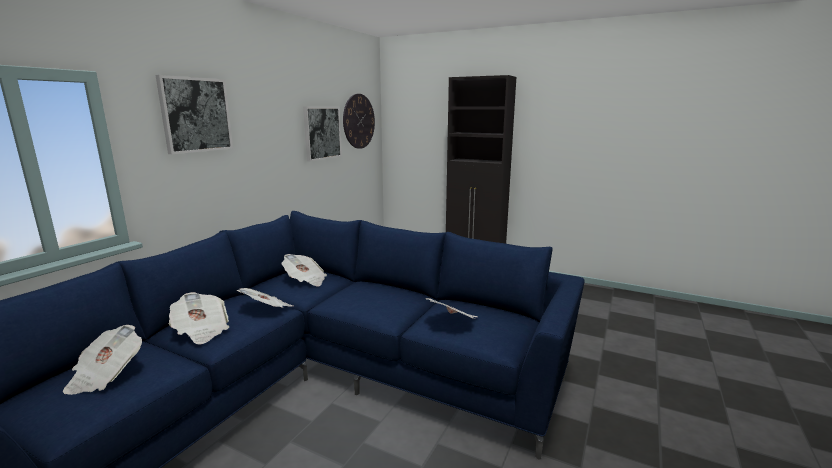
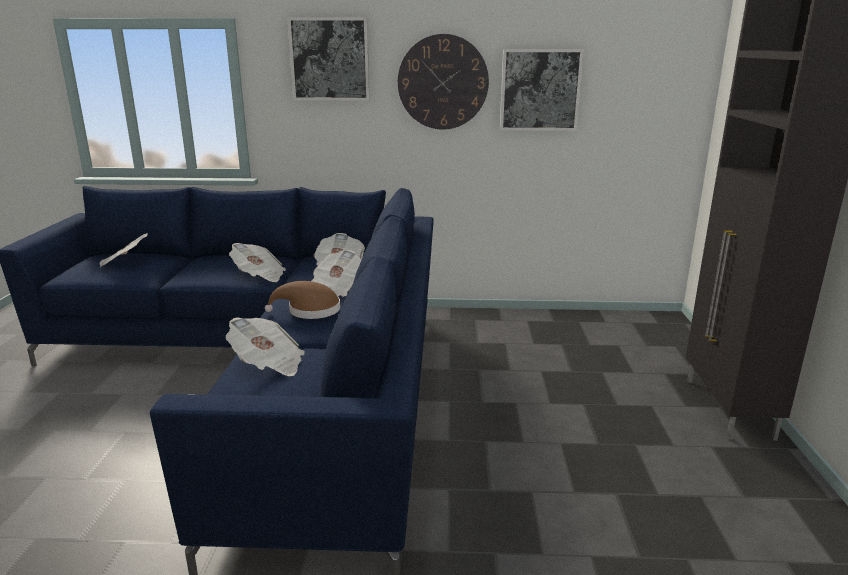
camera: 65 degrees right, 5 degrees up
newspaper [169,292,229,344] -> newspaper moved to [312,250,362,297]
wall clock [343,94,375,149] -> wall clock moved to [398,34,489,129]
none -> brown hat [265,281,340,319]

